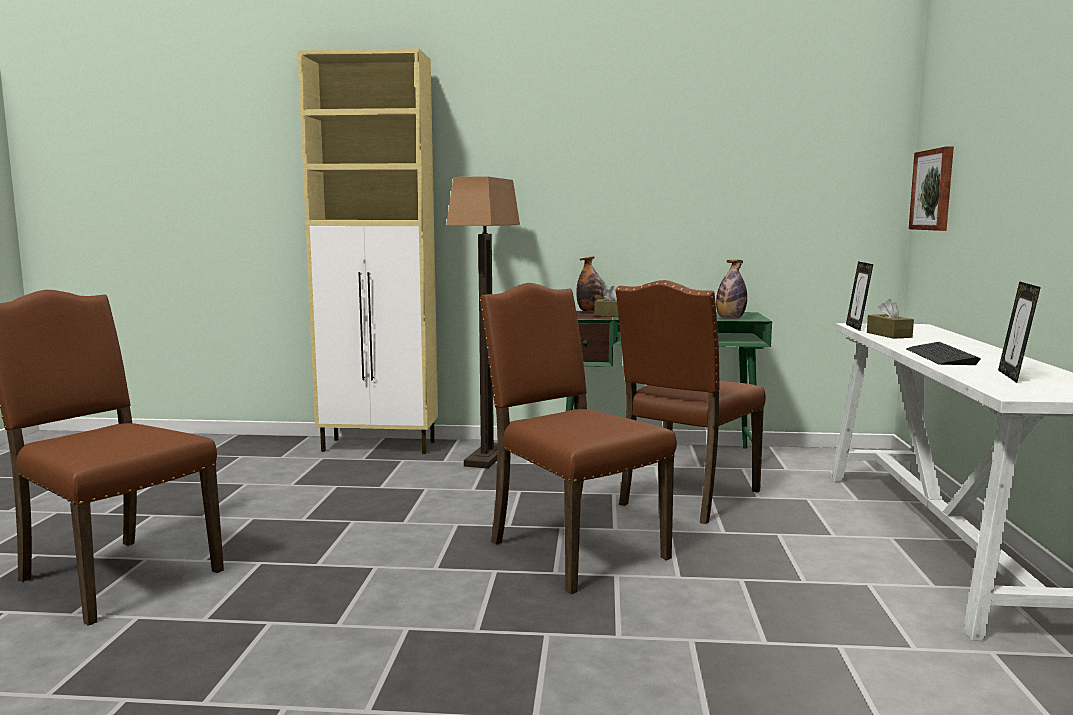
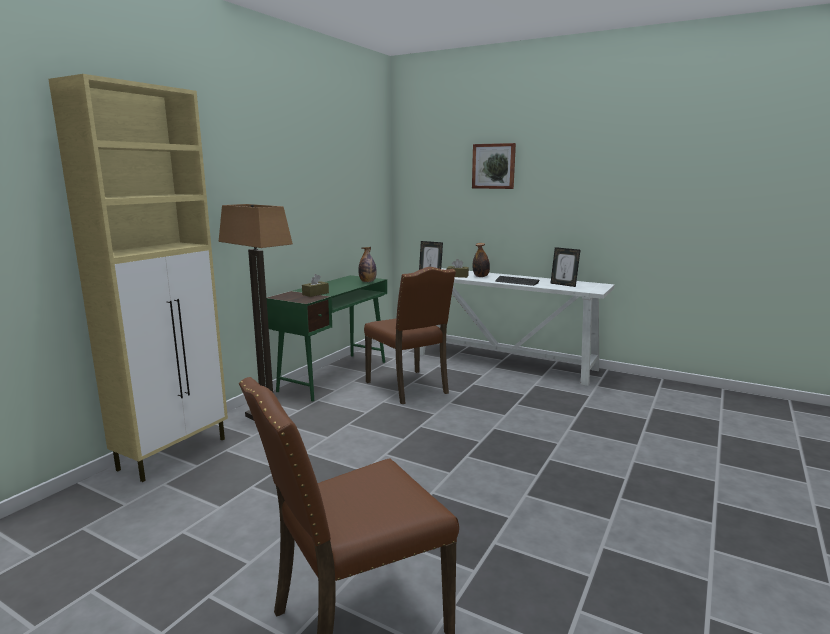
camera: 65 degrees left, 5 degrees up
brown chair [479,283,677,594] -> none
bottle [576,256,604,312] -> bottle moved to [473,243,490,277]
picture [909,146,954,231] -> picture moved to [472,143,516,189]

